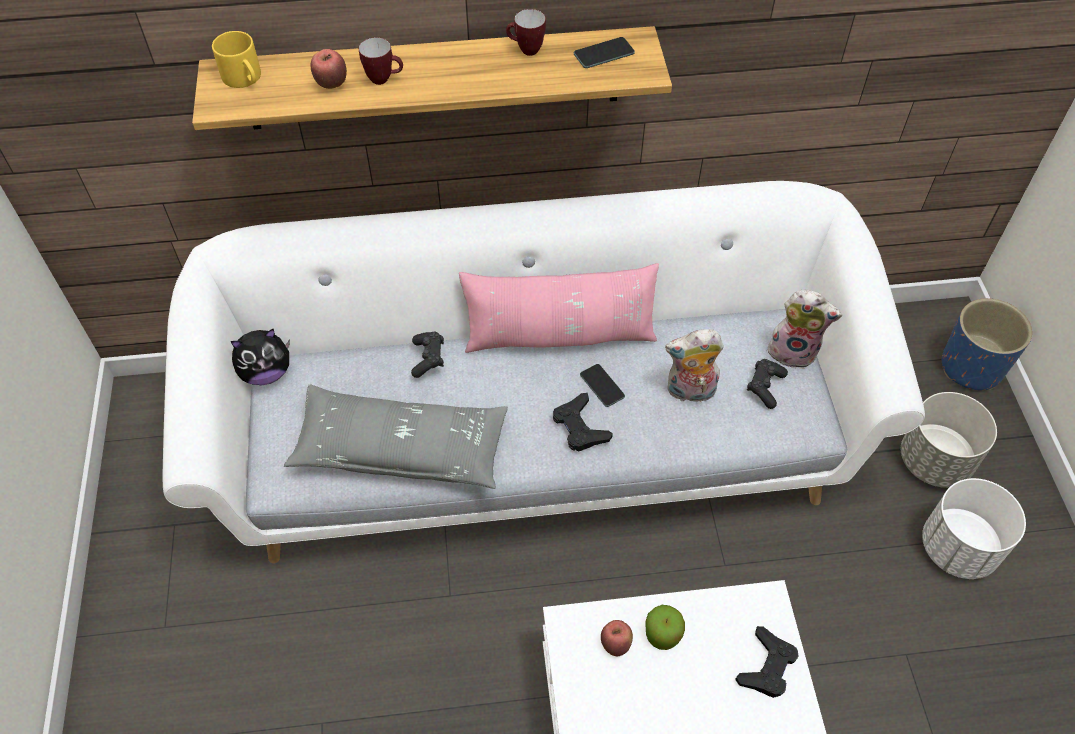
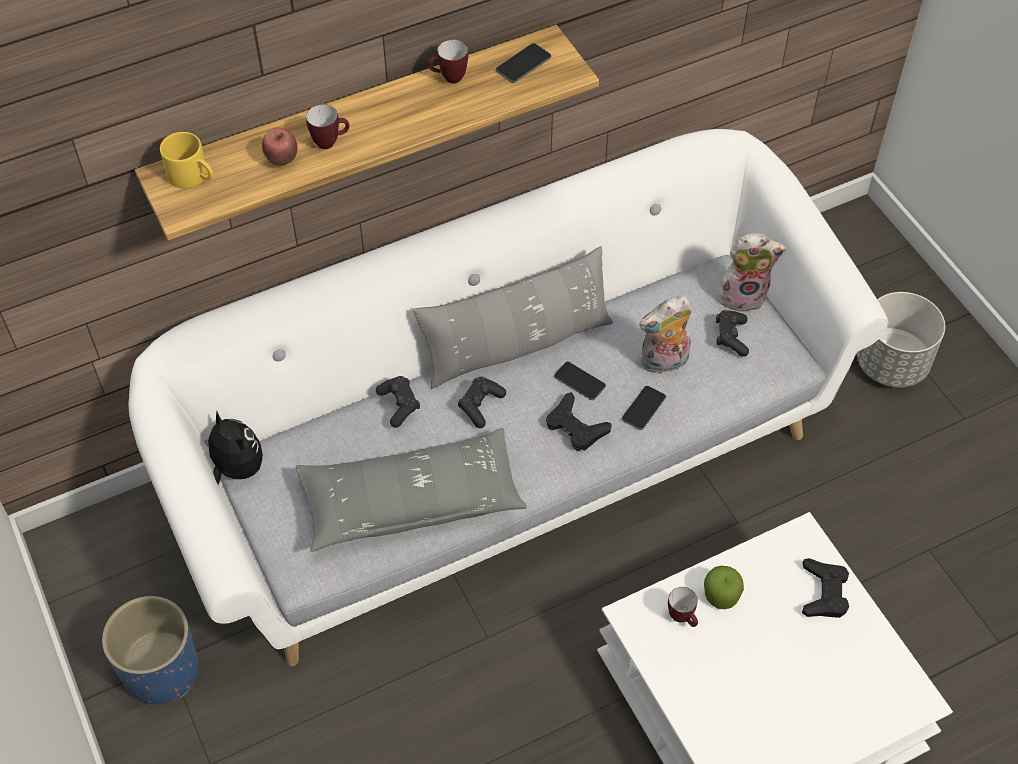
camera: 20 degrees left, 0 degrees up
plush toy [231,329,290,385] -> plush toy turned 90 degrees counterclockwise [203,412,263,485]
pink pillow [459,263,659,353] -> grey pillow [413,246,613,389]
apple [601,620,633,656] -> mug [668,587,698,627]
white planter [922,478,1026,579] -> none
blue planter [942,298,1032,390] -> blue planter moved to [102,596,199,704]
none -> black game controller [458,377,506,428]
none -> phone [622,386,666,430]

